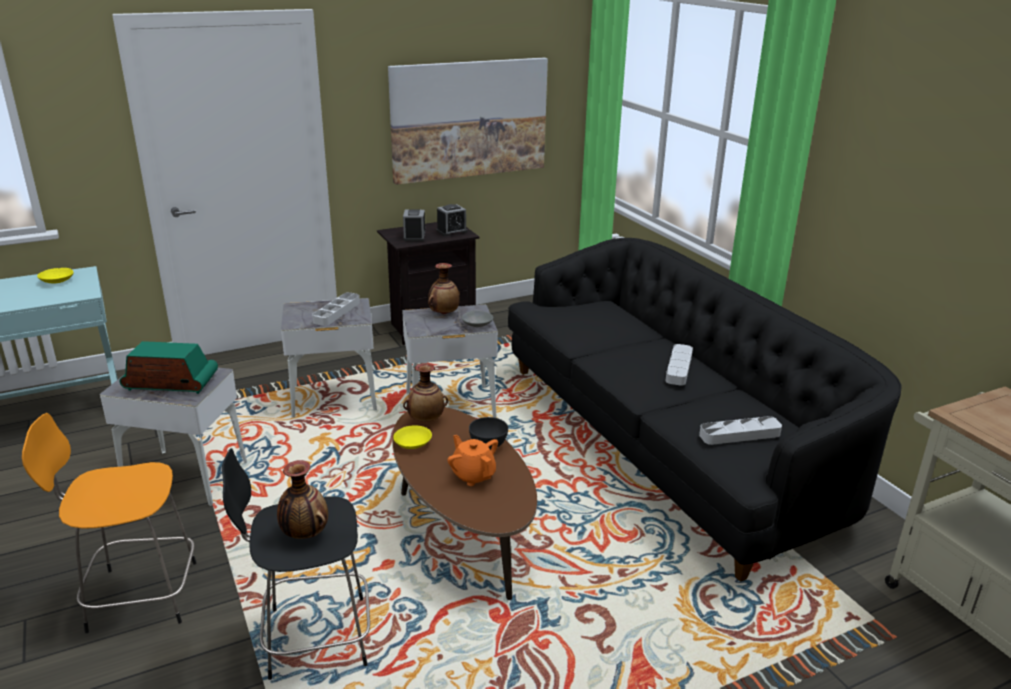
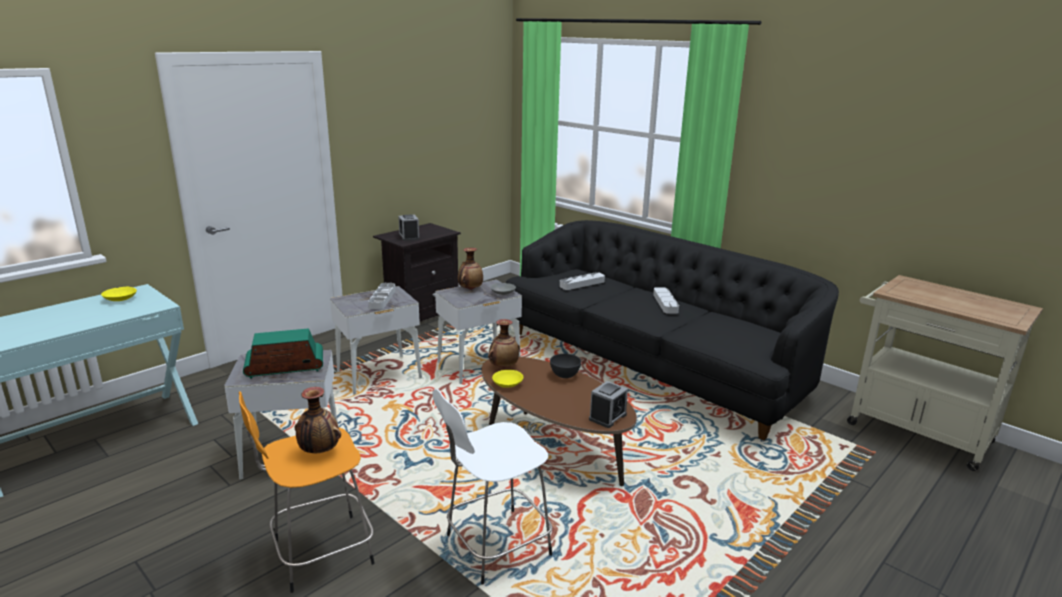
camera: 20 degrees left, 5 degrees down
black stool [222,448,370,680] -> white stool [432,389,552,585]
vase [277,460,328,539] -> vase moved to [294,387,341,453]
picture [388,57,548,185] -> none
alarm clock [436,204,468,236] -> alarm clock moved to [589,381,628,428]
orange teapot [448,435,498,486] -> none
grey tray [699,416,782,445] -> grey tray moved to [560,272,605,290]

